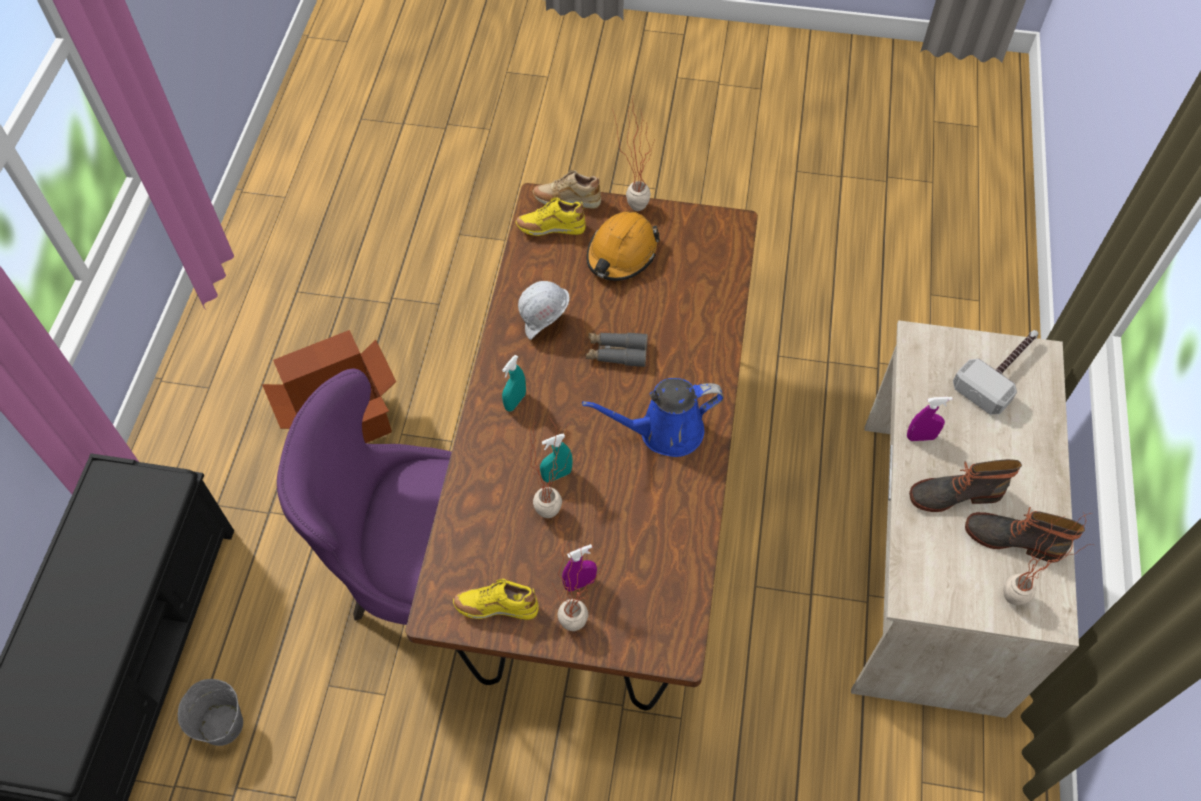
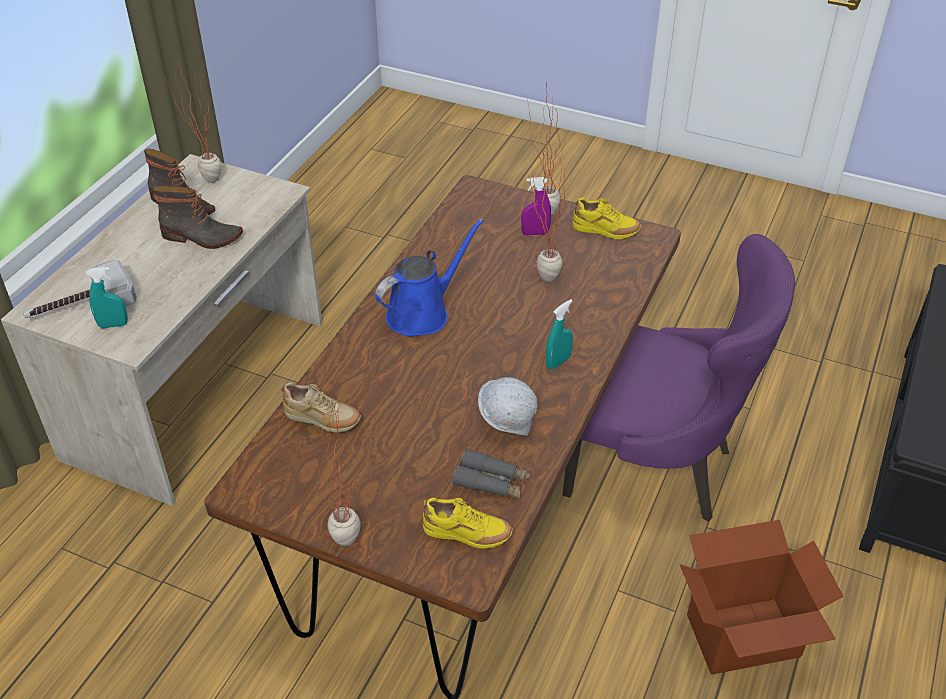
camera: 165 degrees left, 15 degrees down
grey bucket [178,679,243,746] -> none
beige shoe [533,170,601,209] -> beige shoe moved to [282,382,361,433]
turquoise spray bottle [540,433,573,482] -> turquoise spray bottle moved to [86,267,128,328]
blue watering can [582,378,724,457] -> blue watering can turned 45 degrees counterclockwise [375,218,484,336]
orange hard hat [586,211,660,281] -> none
grey binoculars [586,332,648,367] -> grey binoculars moved to [452,449,531,499]
purple spray bottle [907,397,953,441] -> none

